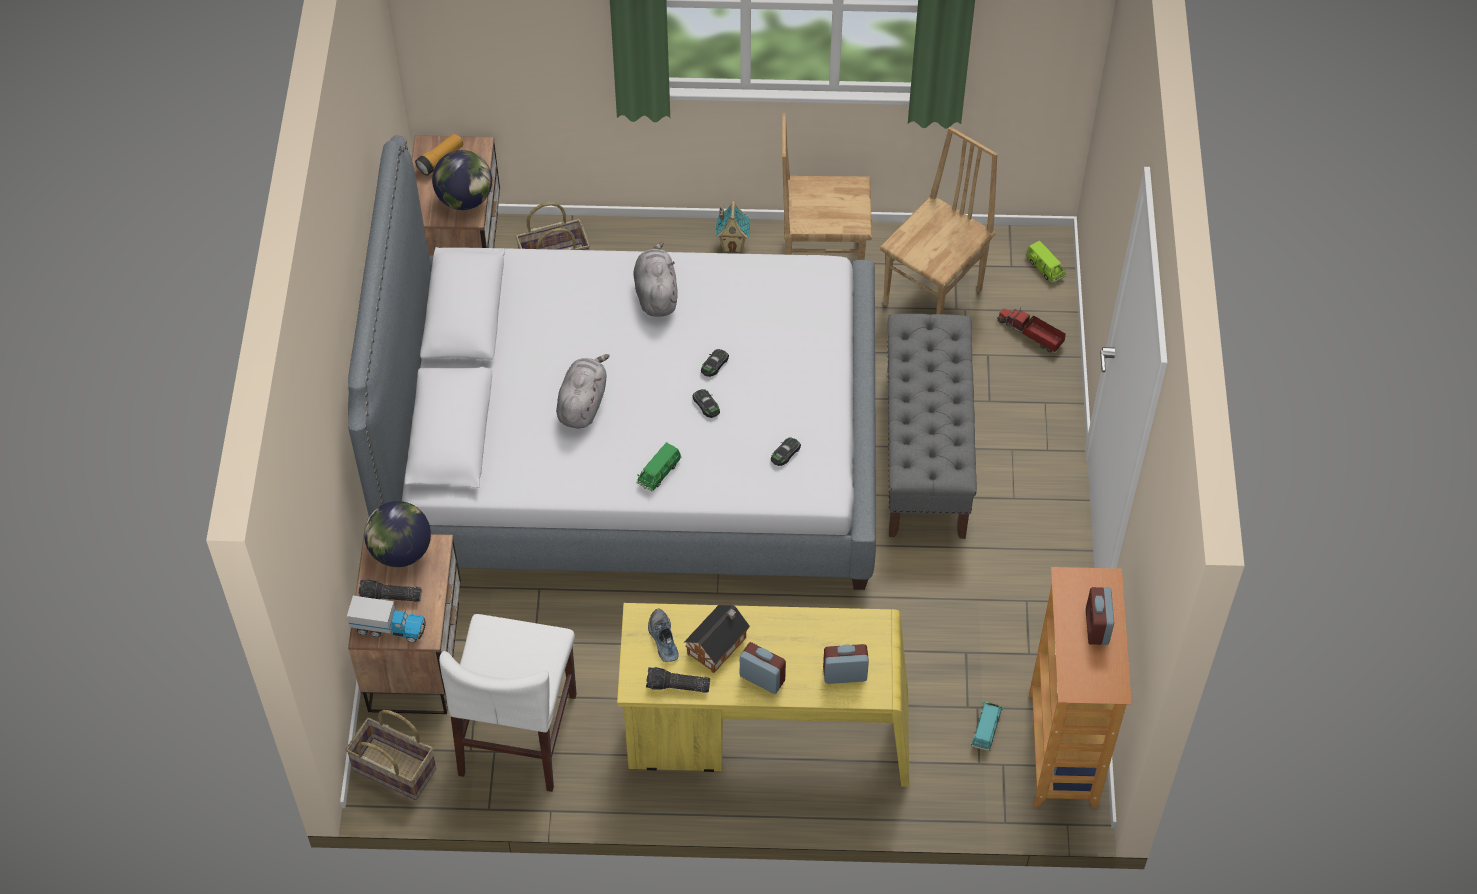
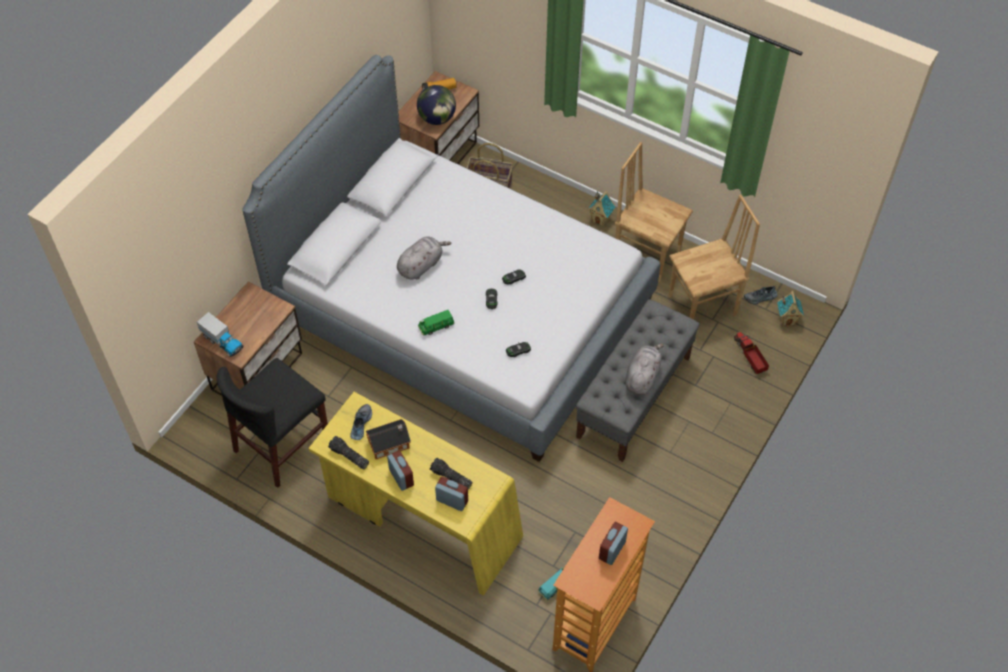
camera: 30 degrees right, 0 degrees up
basket [346,710,436,800] -> none
flashlight [359,580,421,602] -> flashlight moved to [430,458,472,489]
globe [364,501,431,567] -> none
white chair [439,614,576,792] -> black chair [217,358,328,488]
grey plush toy [633,242,678,317] -> grey plush toy moved to [625,344,664,395]
green toy car [1026,241,1066,283] -> toy house [777,291,804,326]
none -> shoe [744,286,778,305]

